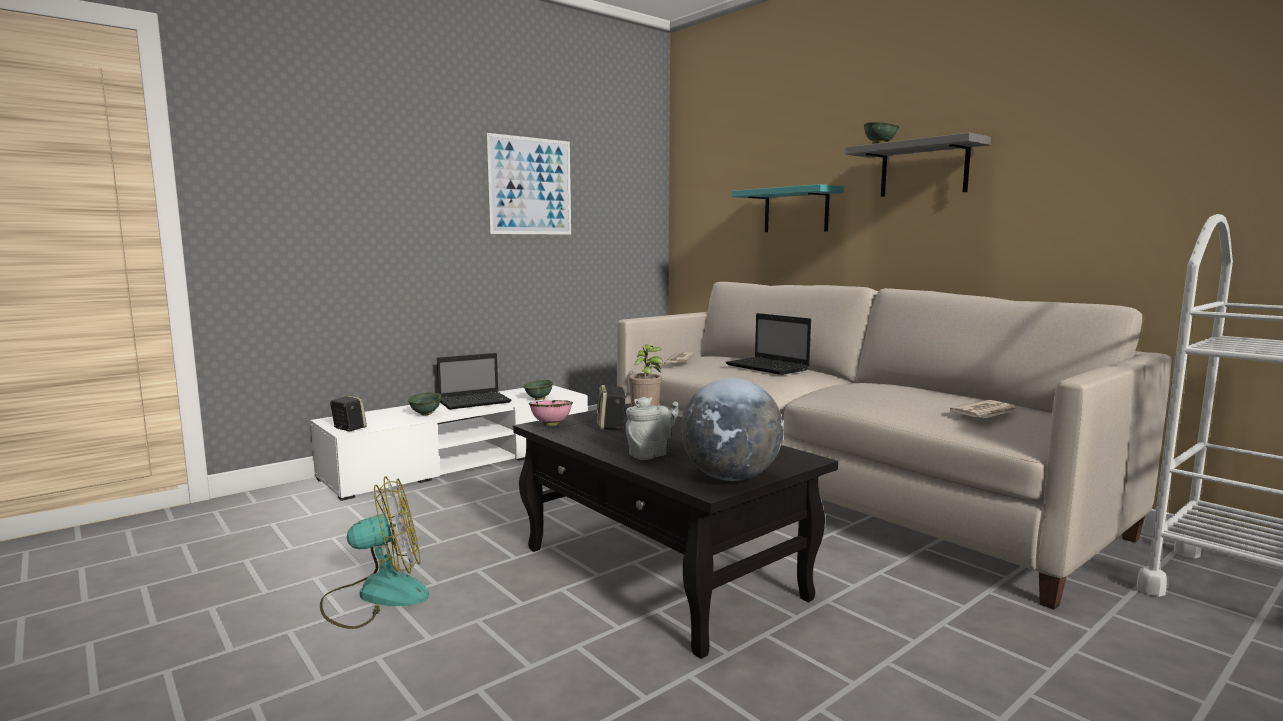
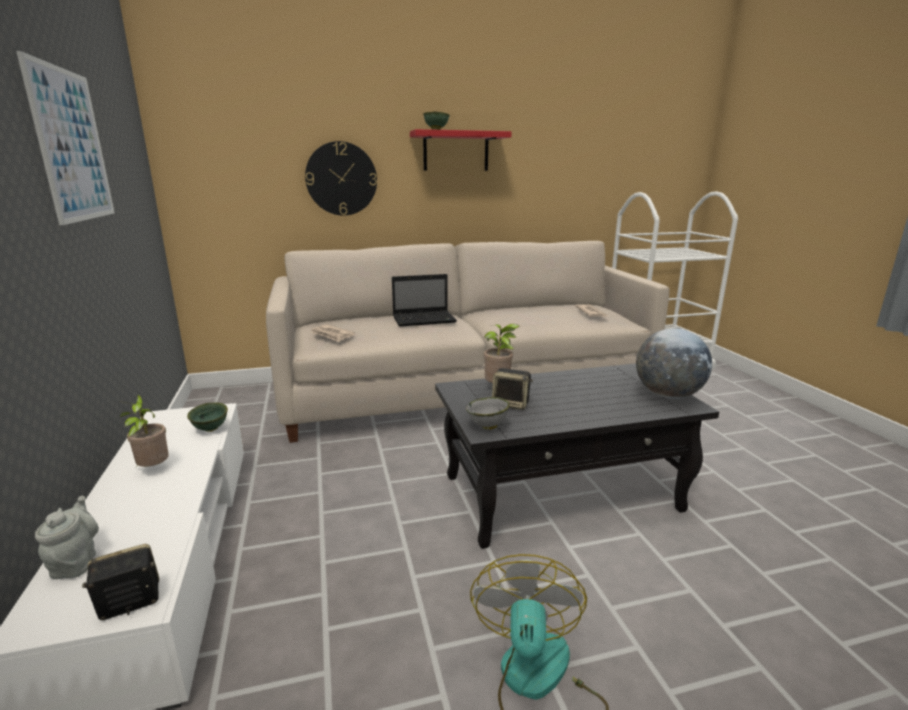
camera: 65 degrees left, 10 degrees up
green bowl [408,392,441,416] -> none
laptop [437,353,511,410] -> potted plant [118,395,169,468]
pink bowl [529,400,573,426] -> grey bowl [466,397,510,430]
grey teapot [625,396,678,460] -> grey teapot moved to [35,496,99,579]
turquoise shelf [732,184,844,232] -> wall clock [305,141,377,216]
grey shelf [845,133,991,197] -> red shelf [410,129,512,171]

